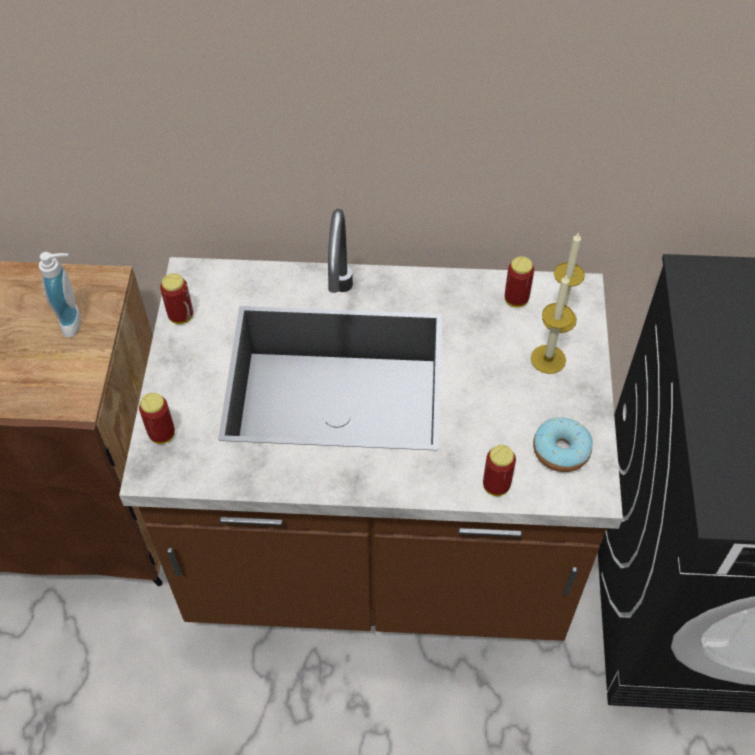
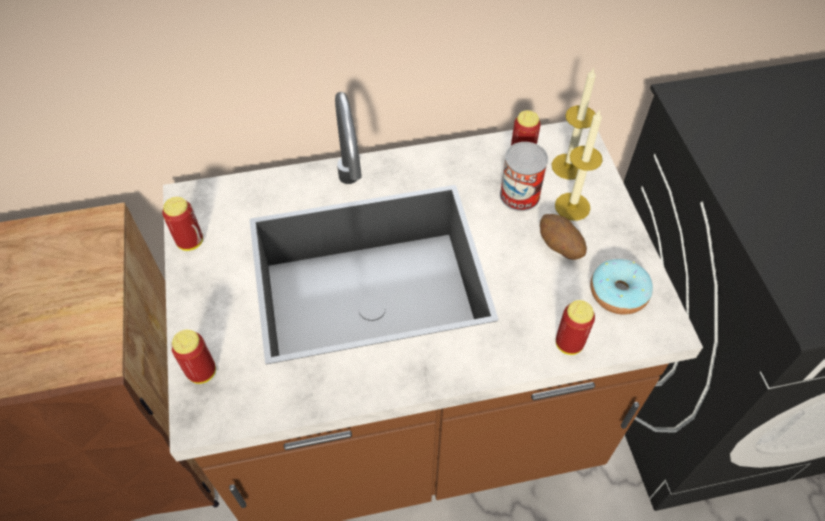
camera: 15 degrees left, 0 degrees up
soap dispenser [39,252,81,338] -> none
none -> can [500,142,548,211]
none -> potato [540,214,587,260]

